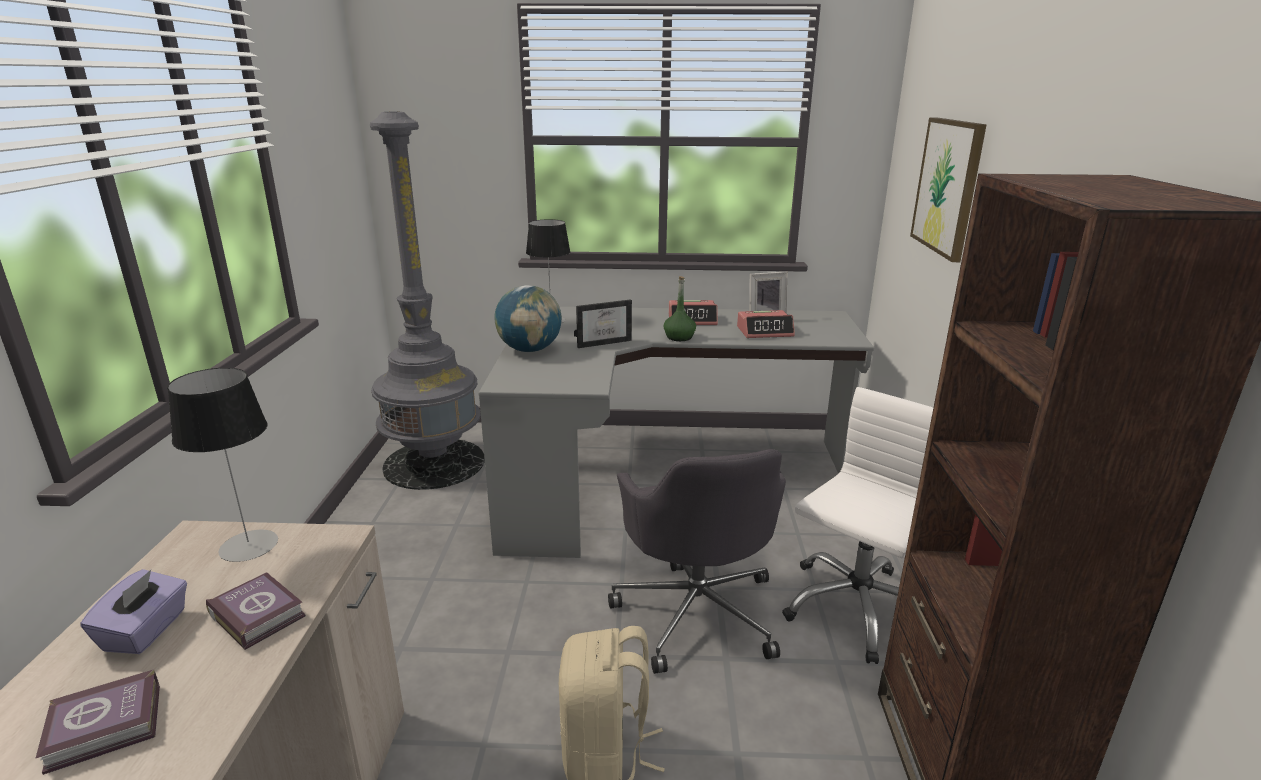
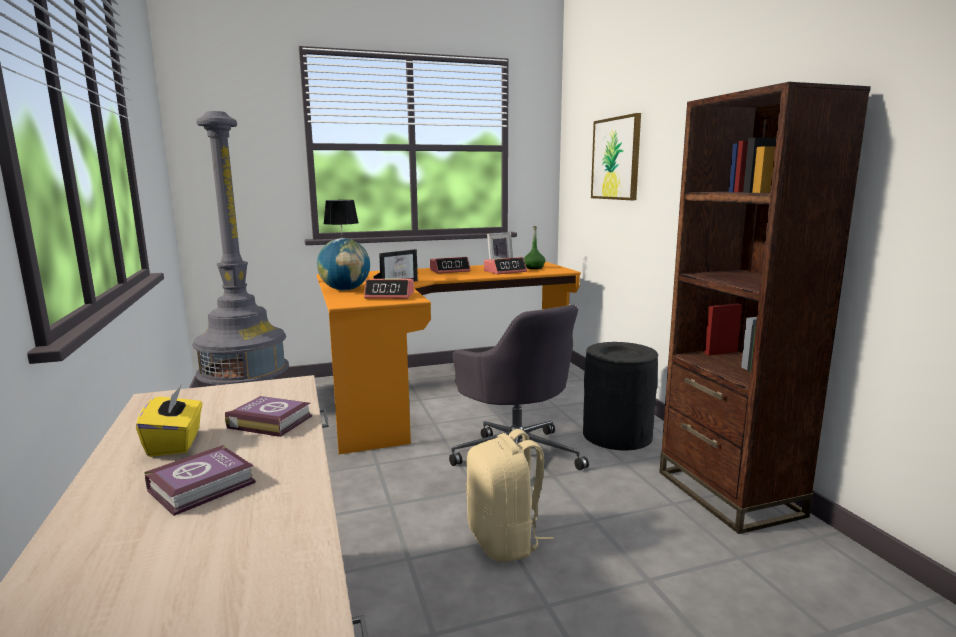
camera: 20 degrees left, 10 degrees down
purple tissue box [80,569,187,654] -> yellow tissue box [136,386,203,457]
table lamp [167,368,278,562] -> none
grey desk [478,307,874,558] -> orange desk [317,262,581,454]
green bottle [663,276,696,341] -> green bottle moved to [524,226,545,269]
white office chair [782,387,933,664] -> black trash can [583,342,658,451]
none -> alarm clock [364,278,414,299]

